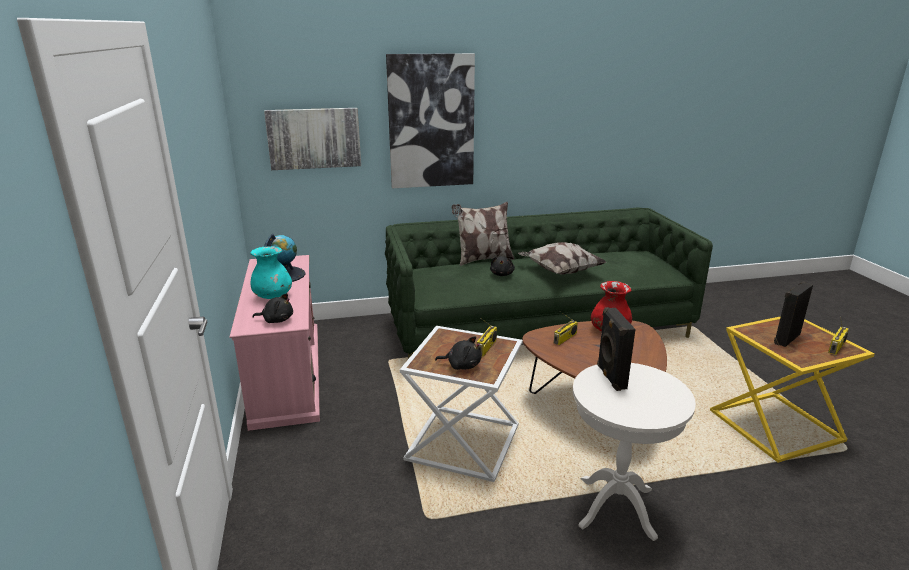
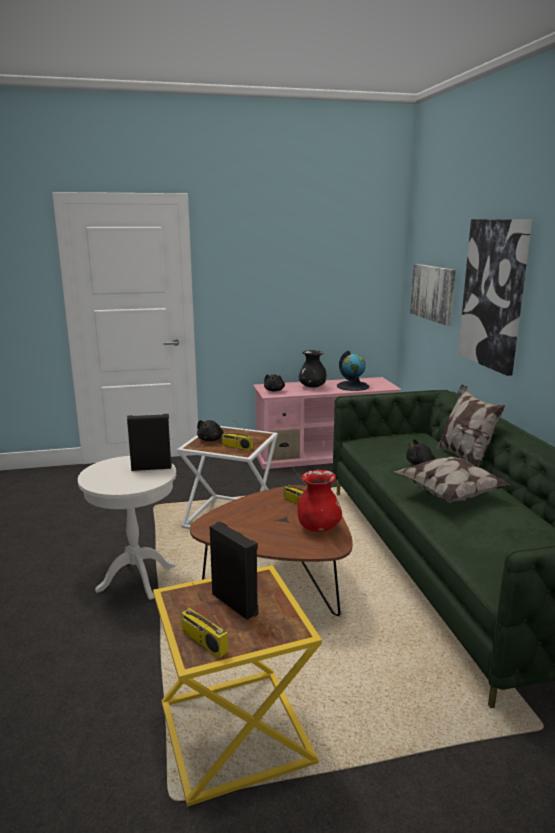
camera: 90 degrees right, 5 degrees down
turquoise vase [250,246,292,299] -> black vase [299,350,327,388]

